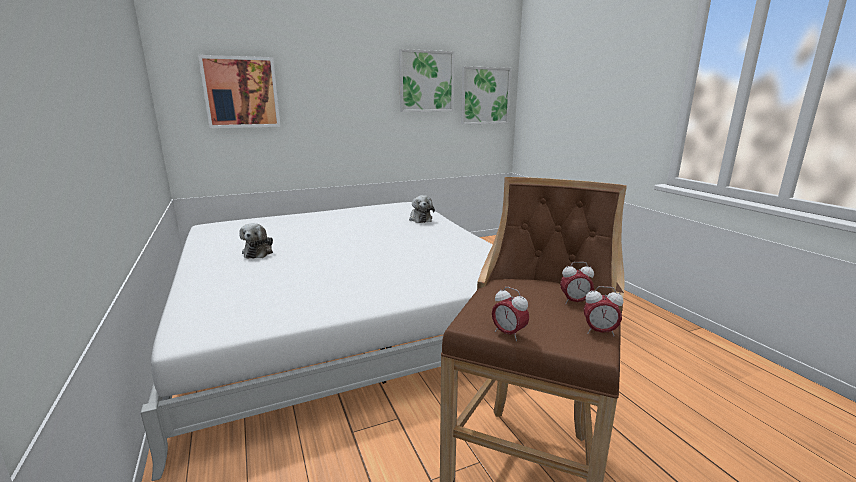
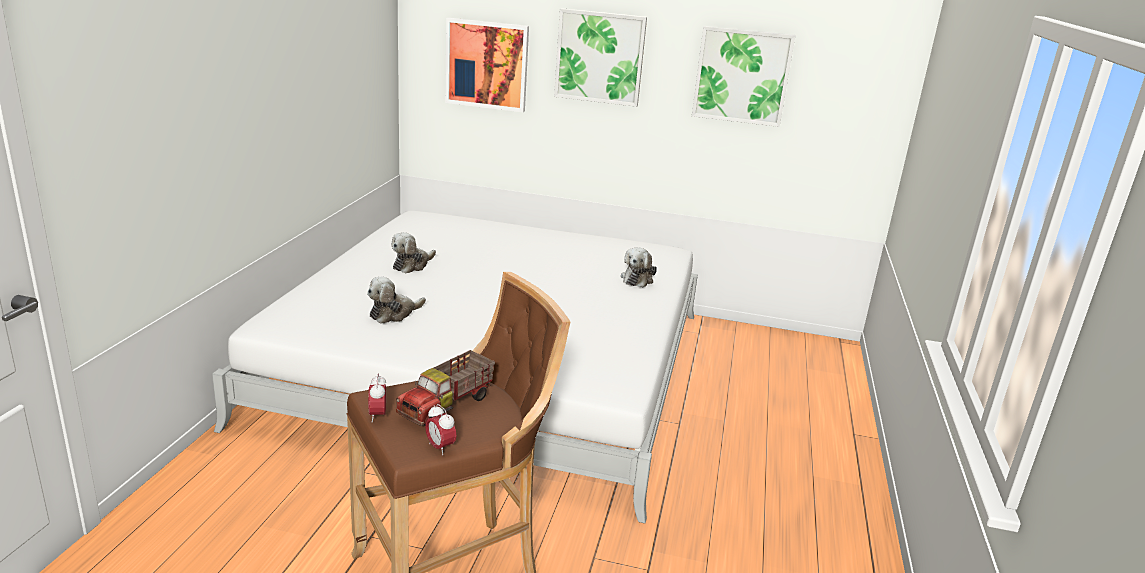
camera: 35 degrees right, 5 degrees up
picture [461,66,512,125] -> picture moved to [554,8,647,107]
alarm clock [560,262,594,305] -> none
none -> plush toy [367,277,426,324]
none -> toy truck [396,350,495,426]

